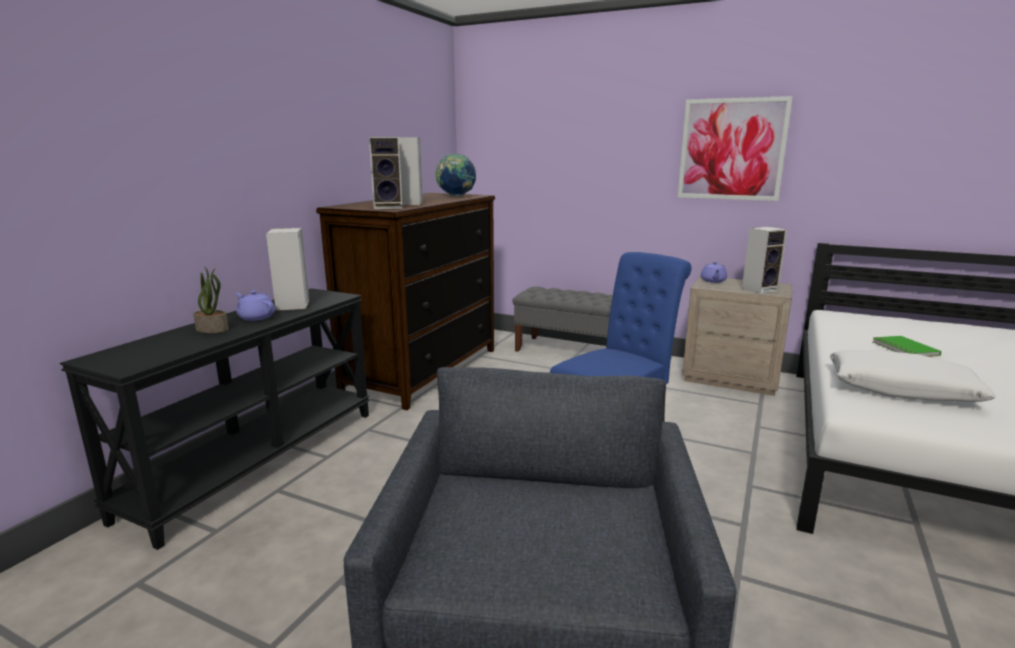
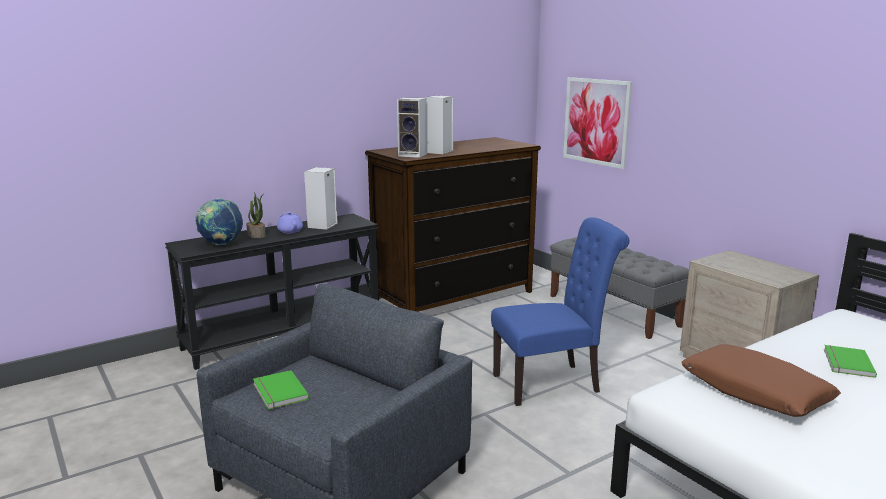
camera: 30 degrees right, 0 degrees up
globe [435,153,476,197] -> globe moved to [195,198,243,245]
picture [678,96,793,201] -> picture moved to [563,77,632,169]
purple teapot [701,262,727,283] -> none
speaker [742,227,787,294] -> none
white pillow [830,350,996,402] -> brown pillow [682,344,841,417]
none -> green book [253,370,309,410]

